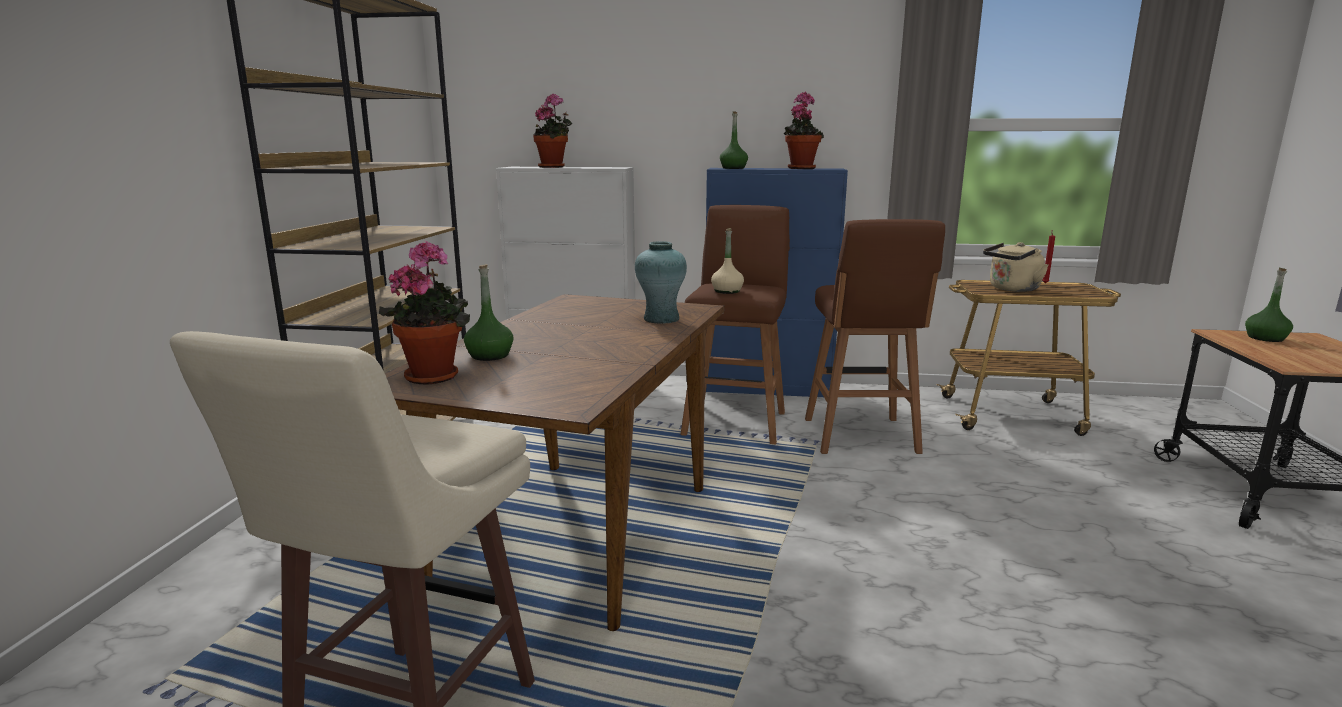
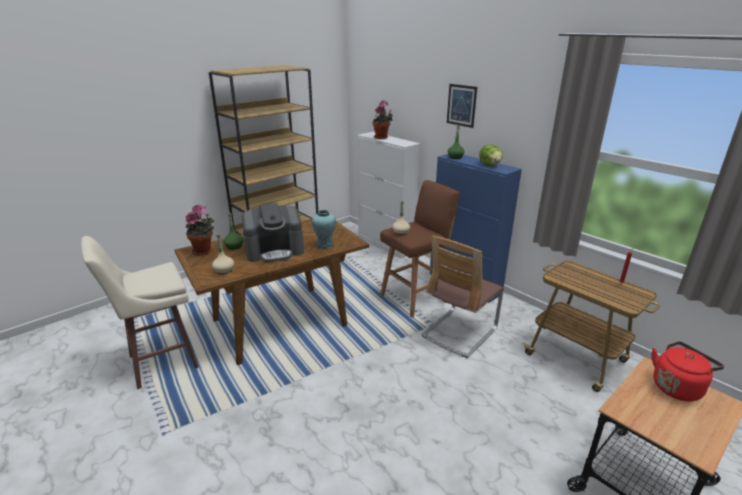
camera: 40 degrees right, 10 degrees up
potted plant [784,92,824,169] -> lettuce [479,145,503,166]
brown stool [805,219,945,454] -> chair [422,235,504,358]
beige kettle [983,242,1049,292] -> none
green bottle [1245,268,1293,342] -> red kettle [651,341,724,402]
none -> beige bottle [212,234,234,275]
none -> coffee machine [242,203,304,262]
none -> picture [447,84,477,128]

